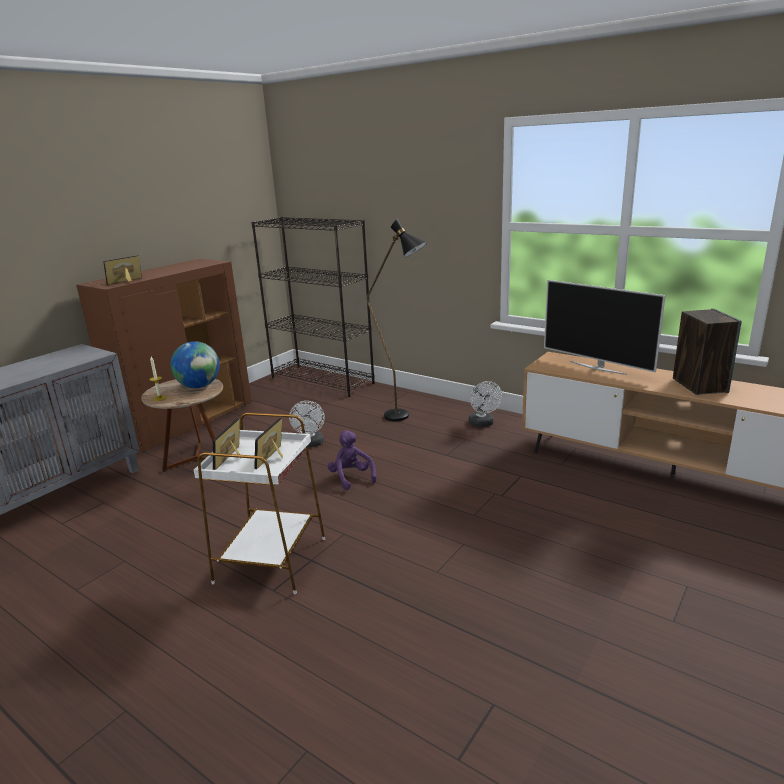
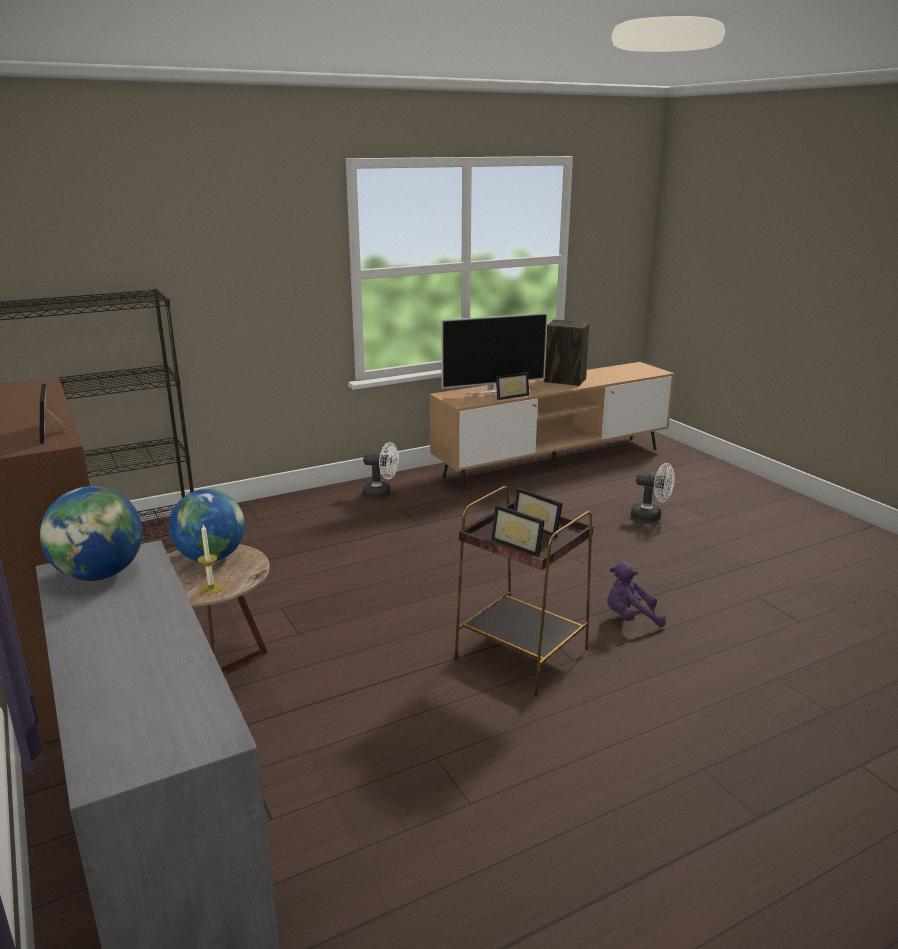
camera: 65 degrees left, 0 degrees up
white side table [194,413,325,594] -> brown side table [455,486,594,696]
white fan [289,401,325,448] -> white fan moved to [631,463,675,521]
purple plush toy [328,430,377,490] -> purple plush toy moved to [607,561,666,627]
black floor lamp [367,219,427,421] -> none
none -> globe [40,486,143,581]
none -> picture frame [496,372,529,400]

